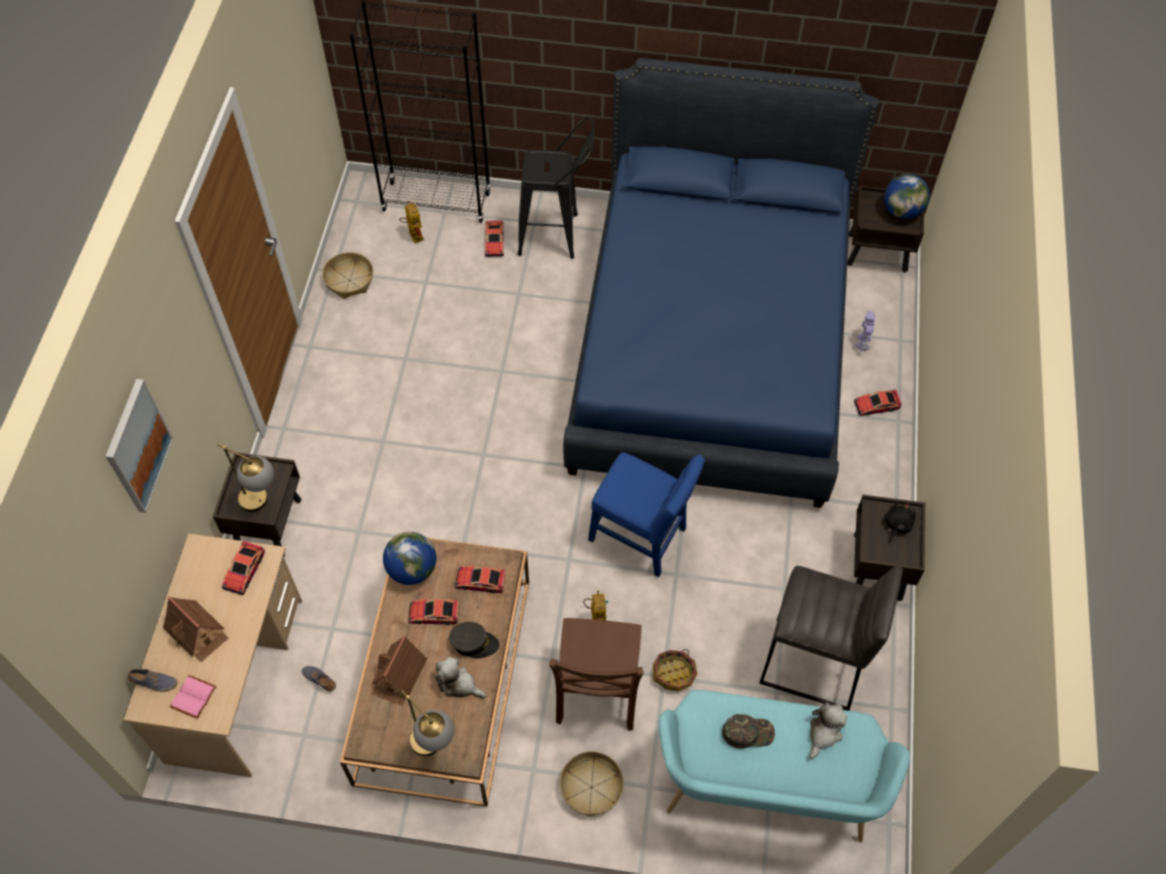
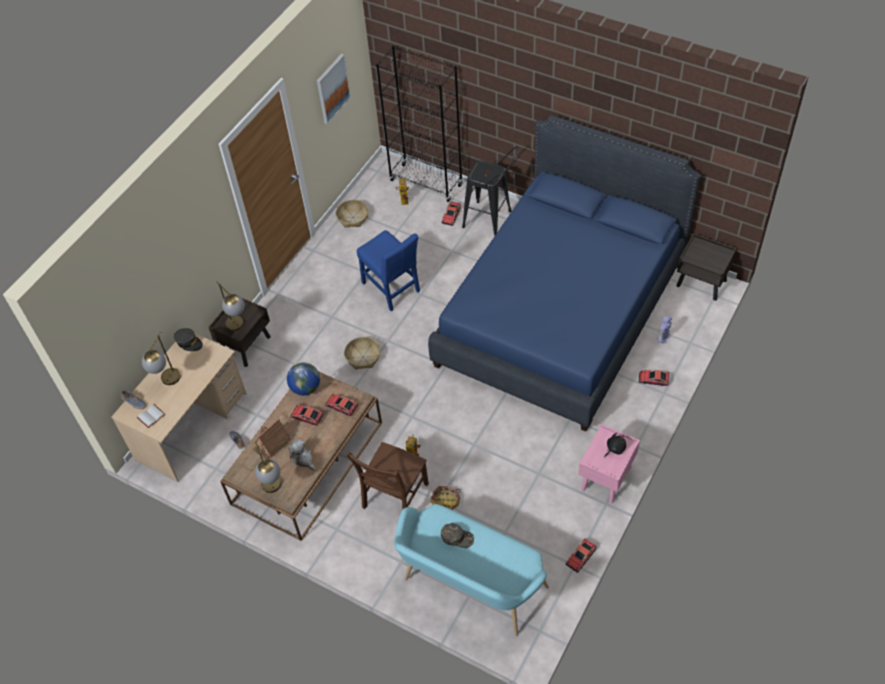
camera: 25 degrees right, 5 degrees down
picture [105,379,173,513] -> picture moved to [317,54,351,124]
toy house [163,596,229,662] -> table lamp [142,331,180,385]
pink book [170,675,216,719] -> white book [137,404,166,428]
toy car [222,541,265,595] -> toy car moved to [566,538,596,573]
grey cap [449,622,499,658] -> grey cap moved to [174,328,203,351]
basket [560,751,624,817] -> basket moved to [344,337,380,370]
blue chair [588,452,705,577] -> blue chair moved to [357,230,420,311]
grey stool [759,566,903,711] -> none
plush toy [809,702,847,759] -> none
brown nightstand [854,495,925,601] -> pink nightstand [578,424,640,503]
globe [884,174,930,219] -> none

